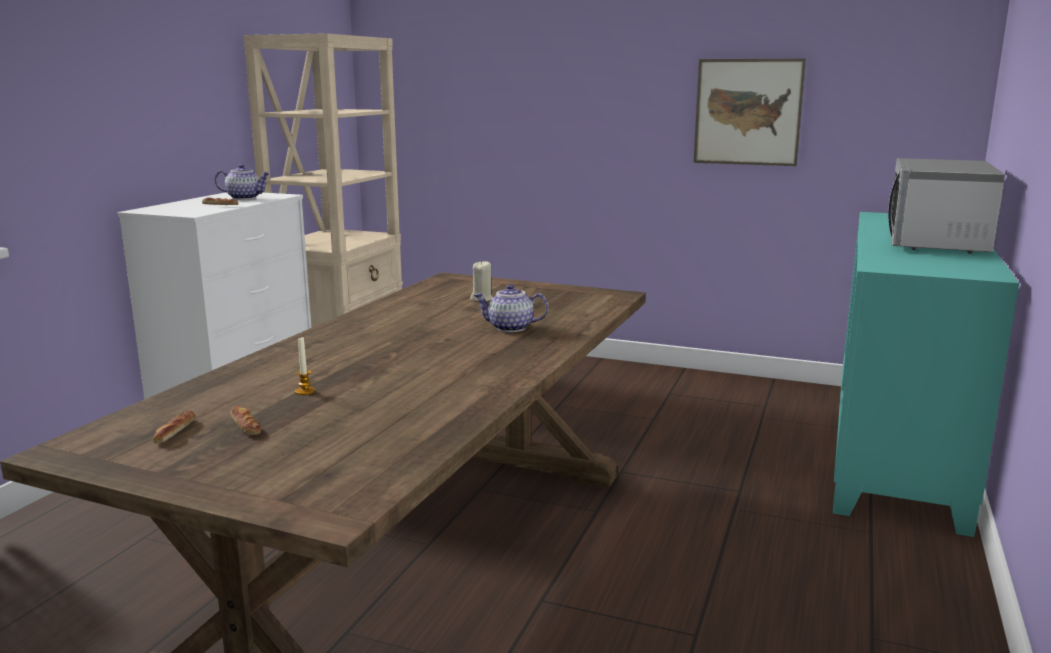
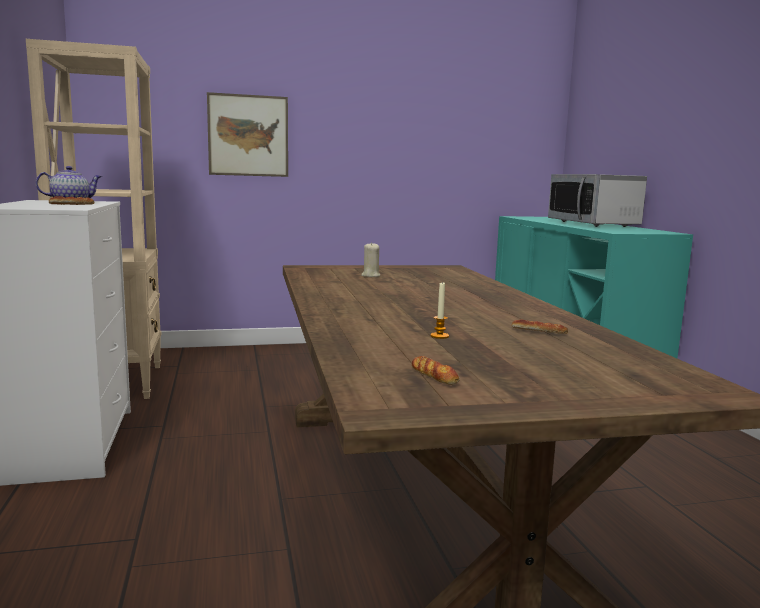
camera: 35 degrees left, 5 degrees down
bread [230,406,261,435] -> bread moved to [512,319,568,334]
teapot [474,284,548,332] -> none
picture [693,59,806,166] -> picture moved to [207,92,288,177]

